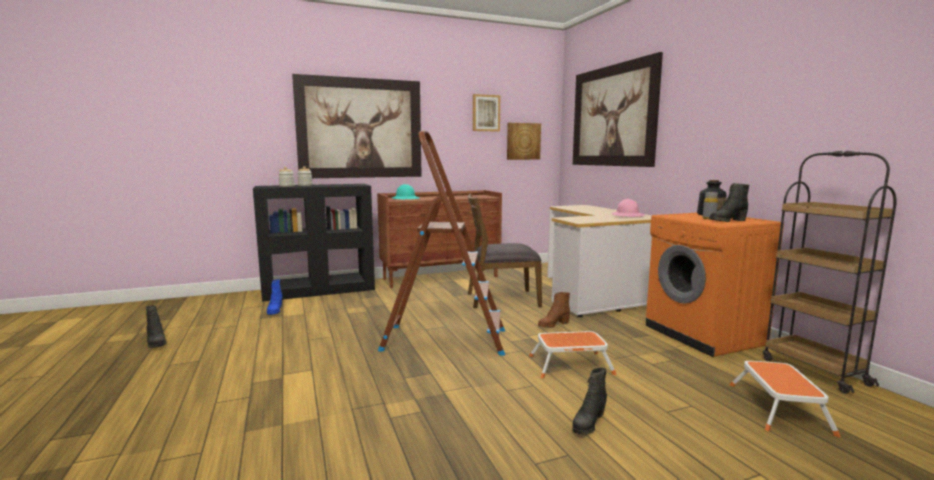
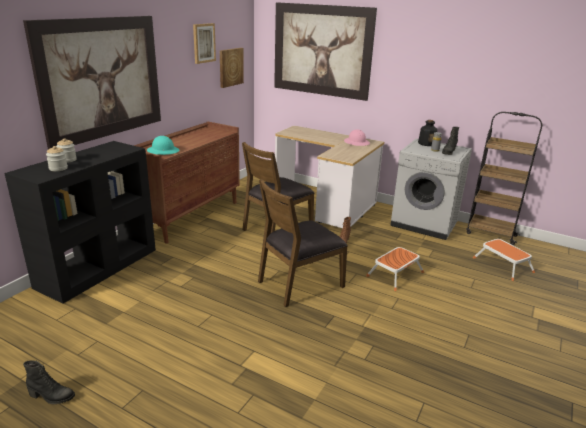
camera: 40 degrees left, 15 degrees up
blue boot [267,279,282,315] -> none
brown step ladder [378,130,505,356] -> brown chair [258,179,348,307]
black boot [572,367,607,435] -> none
orange washing machine [646,213,784,357] -> white washing machine [390,139,472,240]

